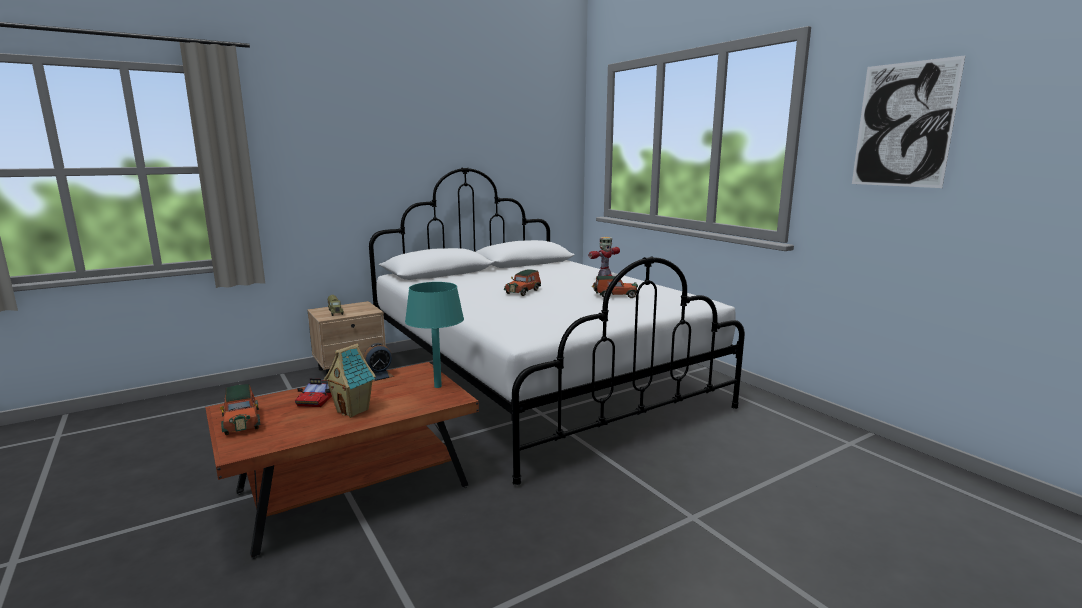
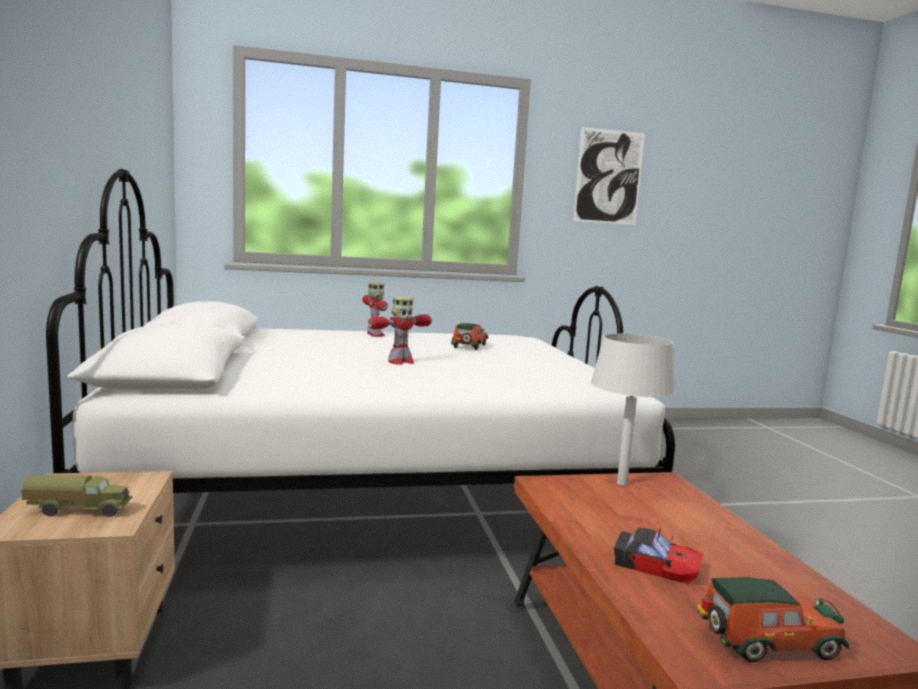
camera: 70 degrees left, 5 degrees down
toy house [324,344,376,418] -> none
alarm clock [363,343,394,382] -> none
turquoise table lamp [405,282,464,388] -> grey table lamp [591,333,676,485]
toy car [504,270,541,296] -> toy robot [368,296,432,365]

